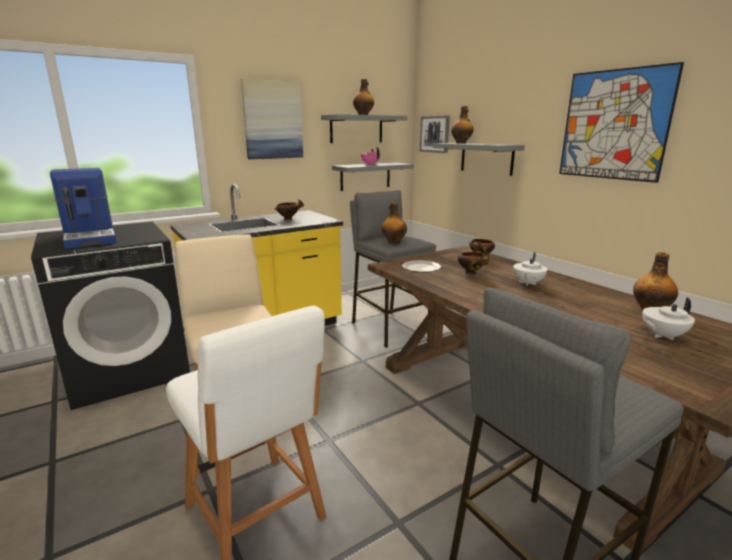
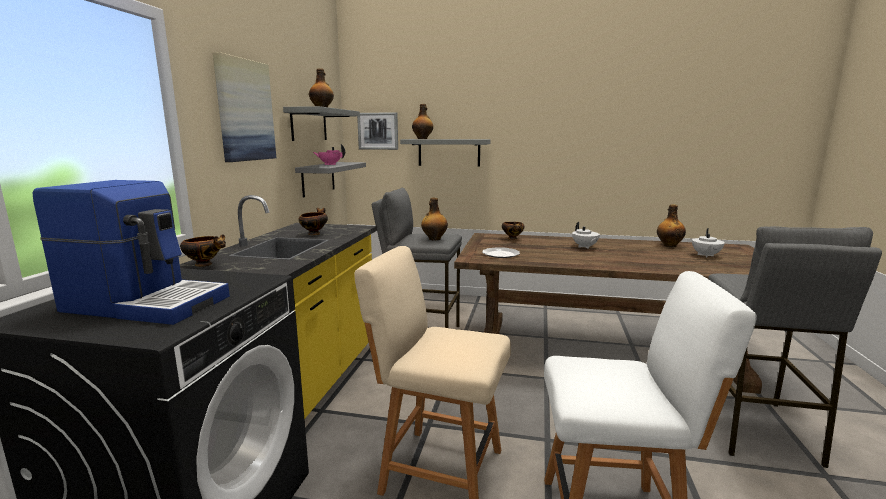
camera: 45 degrees left, 5 degrees down
bowl [458,252,489,275] -> bowl moved to [180,234,226,267]
picture [559,62,684,183] -> none

